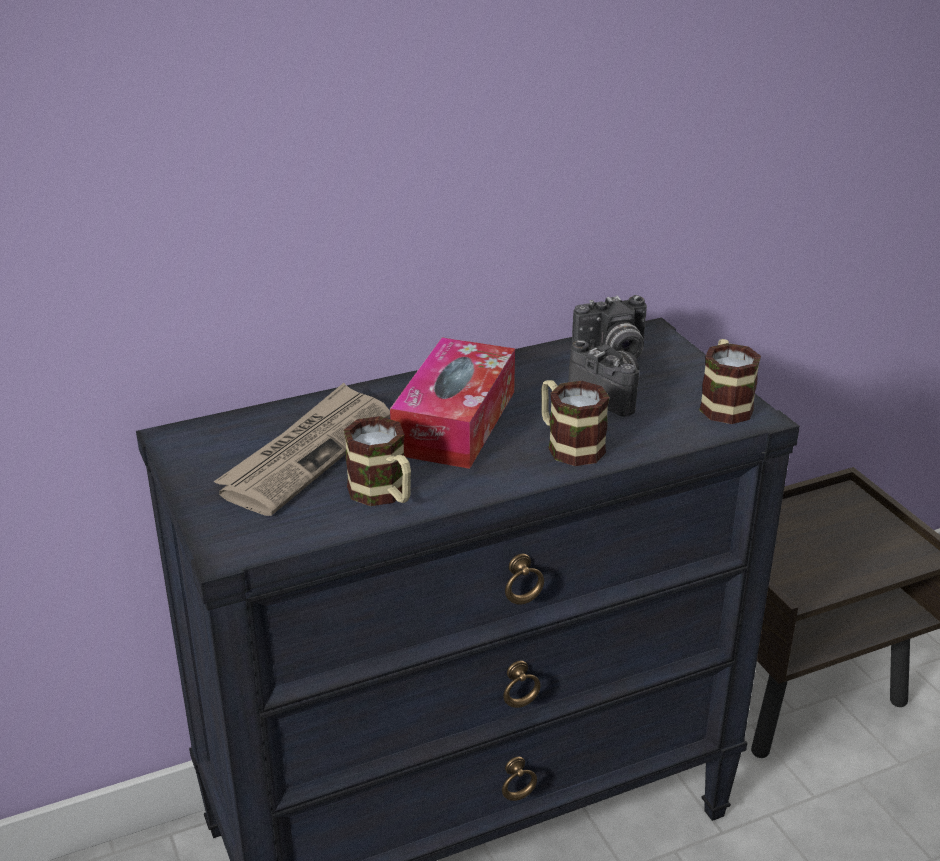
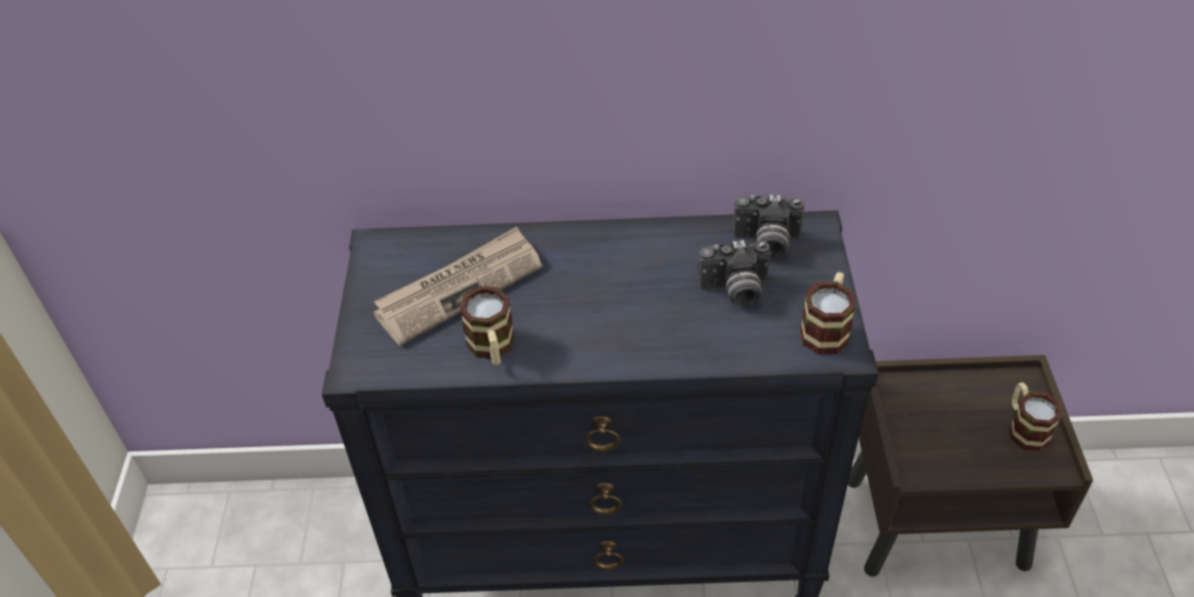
camera: 25 degrees right, 15 degrees up
tissue box [390,338,515,469] -> none
mug [541,380,610,466] -> mug moved to [1009,382,1062,451]
camera [568,340,640,417] -> camera turned 105 degrees clockwise [698,240,771,307]

